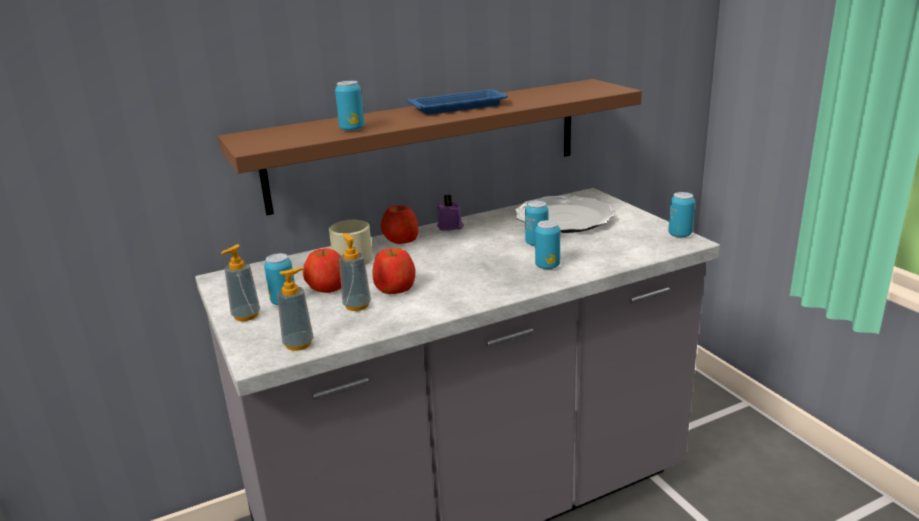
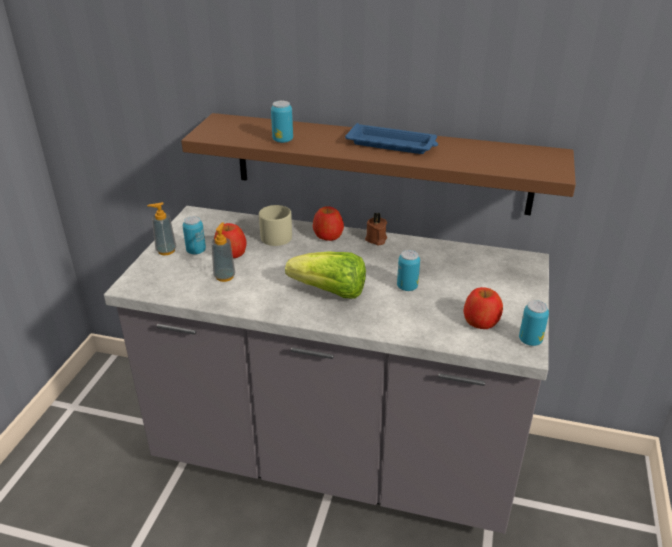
camera: 40 degrees right, 10 degrees up
soap dispenser [277,267,314,351] -> none
apple [372,248,415,294] -> apple moved to [463,287,503,329]
purple candle [437,195,464,231] -> brown candle [365,212,387,246]
plate [515,195,614,233] -> none
can [535,220,560,269] -> none
none -> lettuce [285,251,366,299]

